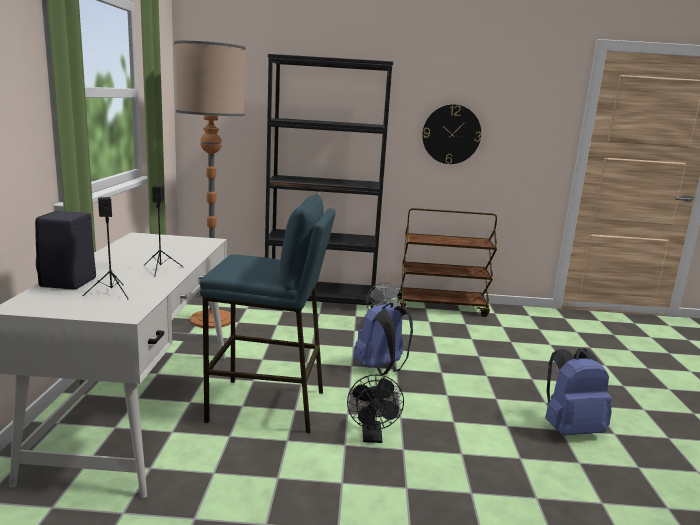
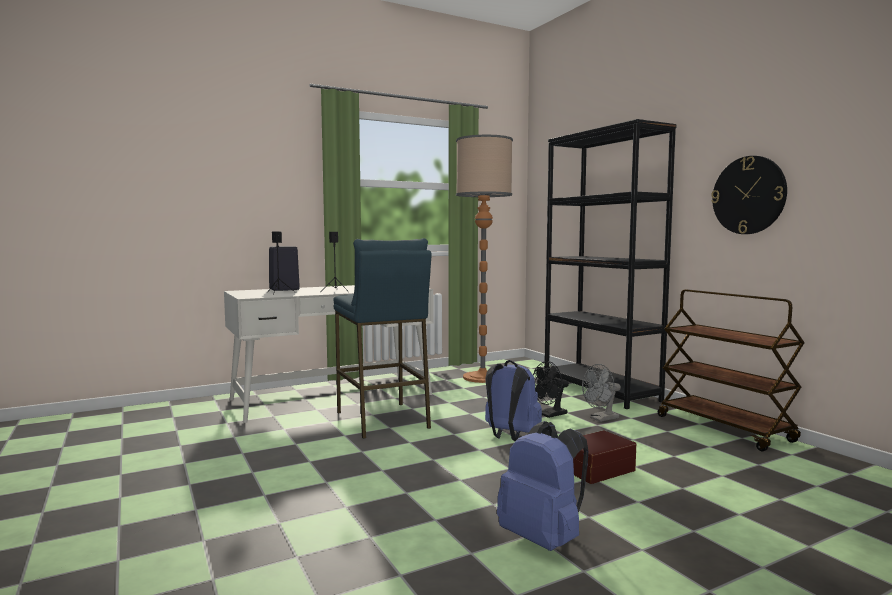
camera: 60 degrees right, 10 degrees down
black fan [347,374,404,443] -> black fan moved to [533,361,569,418]
none -> brown storage box [573,430,636,484]

